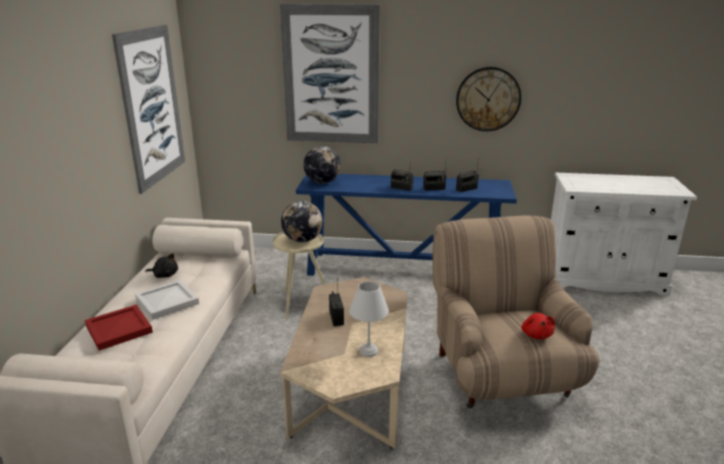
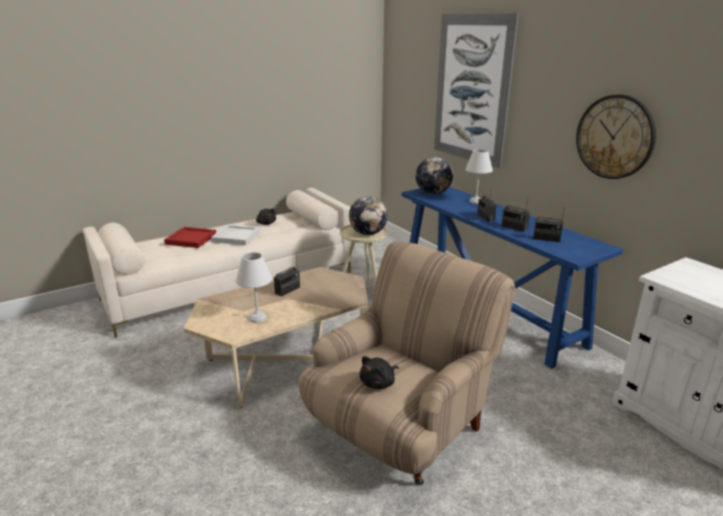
camera: 50 degrees right, 0 degrees up
picture [112,25,185,194] -> none
red plush toy [522,313,555,339] -> black plush toy [359,356,399,389]
none -> white table lamp [465,149,493,204]

